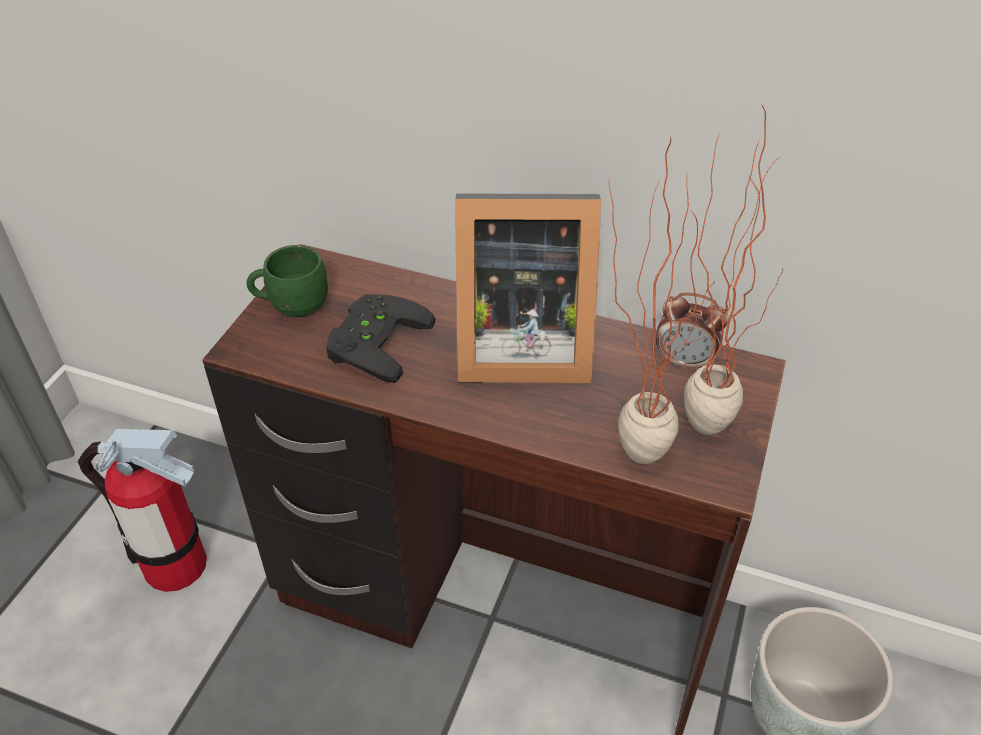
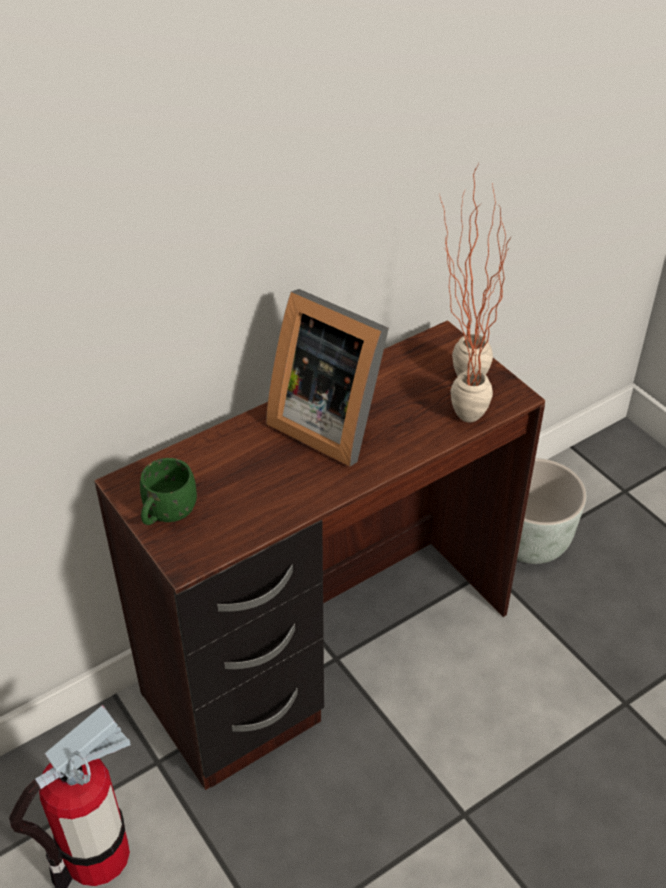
camera: 55 degrees left, 0 degrees up
black game controller [326,294,436,383] -> none
picture frame [455,193,601,383] -> picture frame turned 90 degrees clockwise [266,289,389,467]
alarm clock [656,293,729,368] -> none

